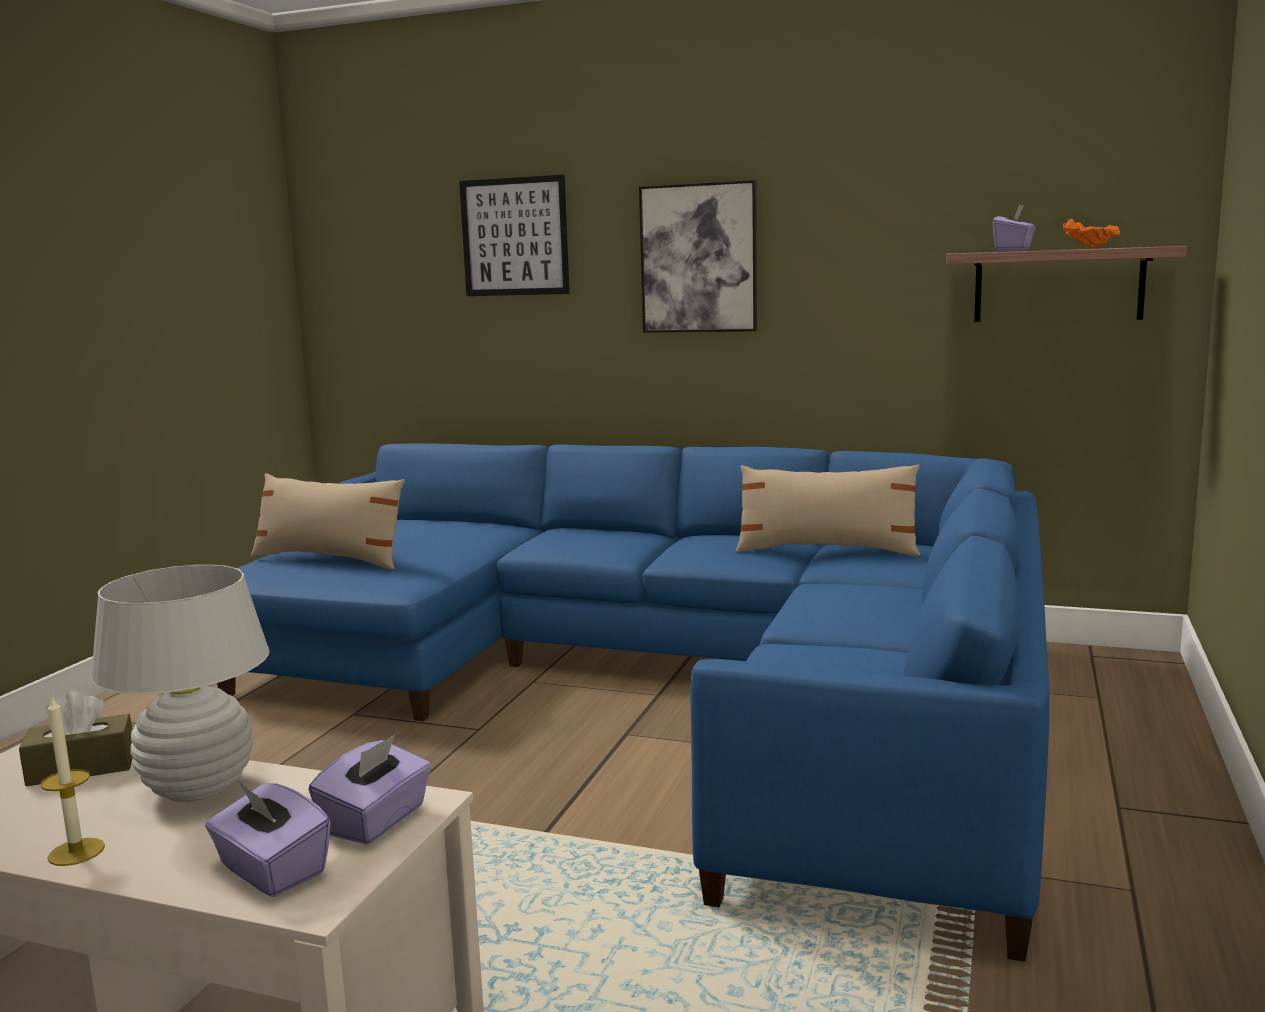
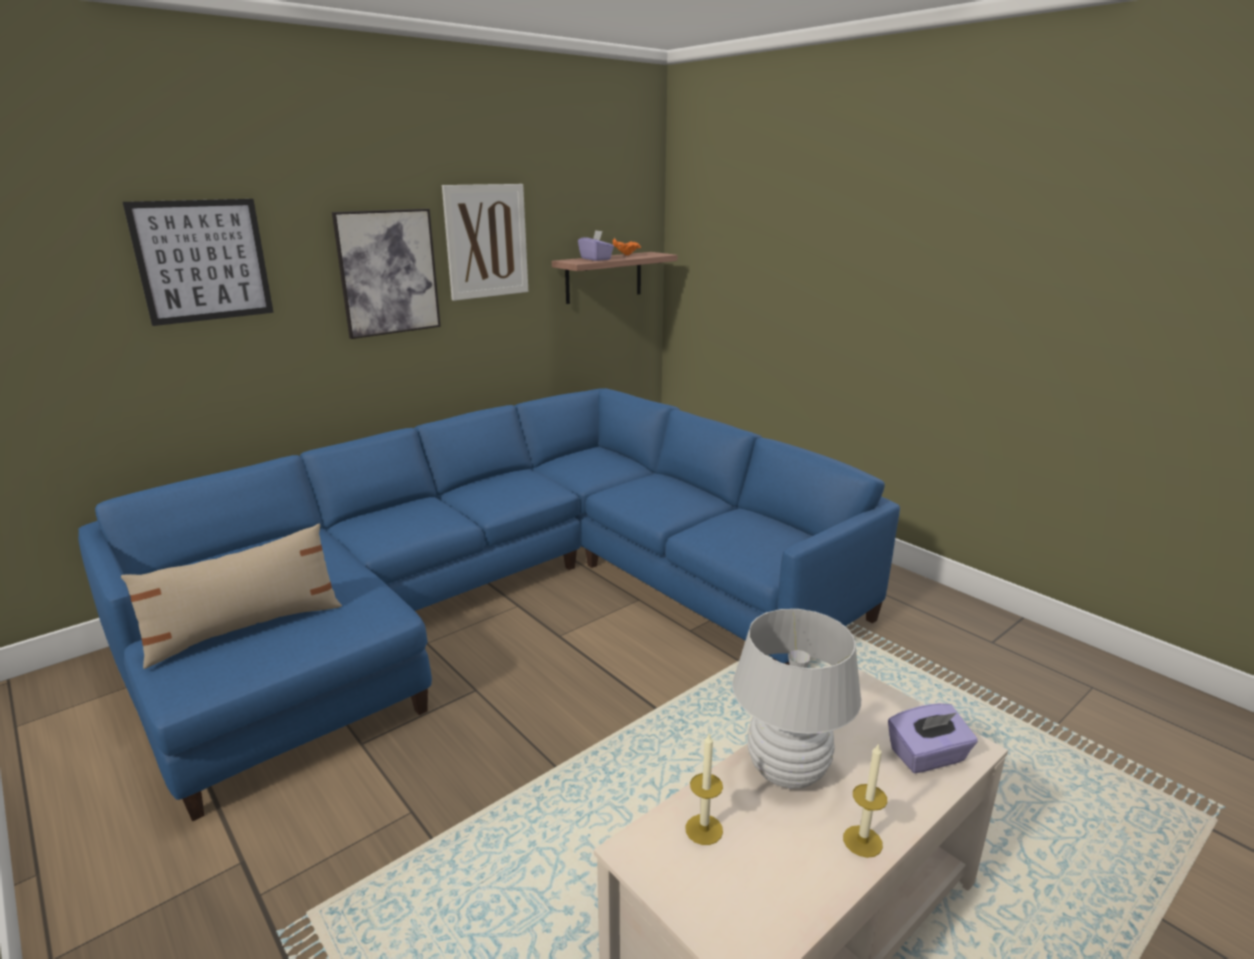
camera: 60 degrees left, 10 degrees up
brown tissue box [19,691,133,786] -> candle [685,732,723,845]
purple tissue box [309,734,432,844] -> none
beige pillow [736,464,920,556] -> none
none -> picture [442,184,528,301]

